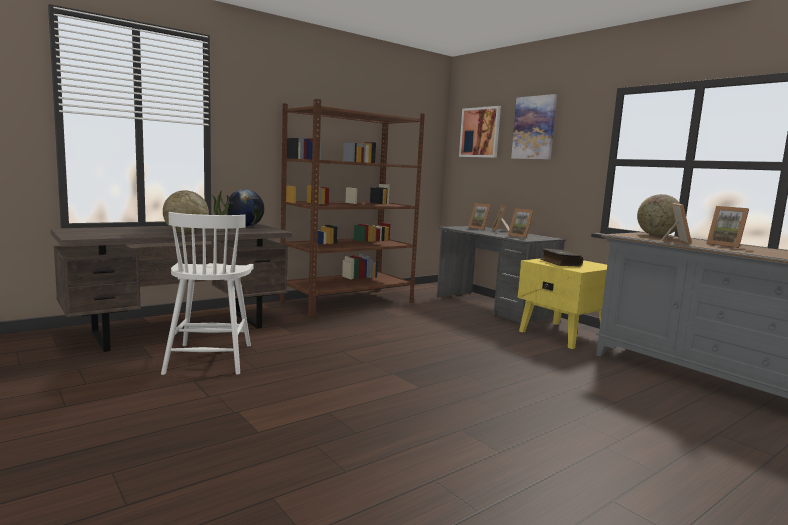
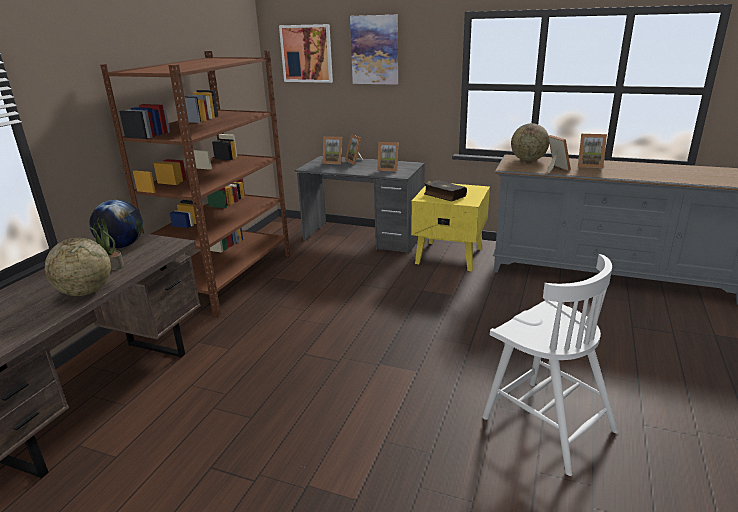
camera: 30 degrees left, 15 degrees up
white chair [161,212,254,375] -> white chair moved to [483,254,618,476]

